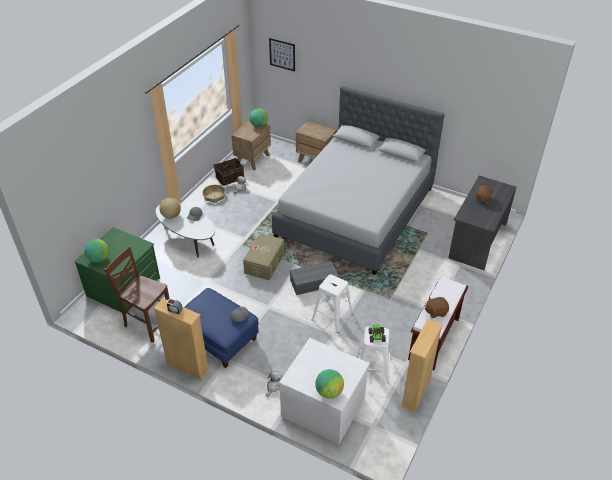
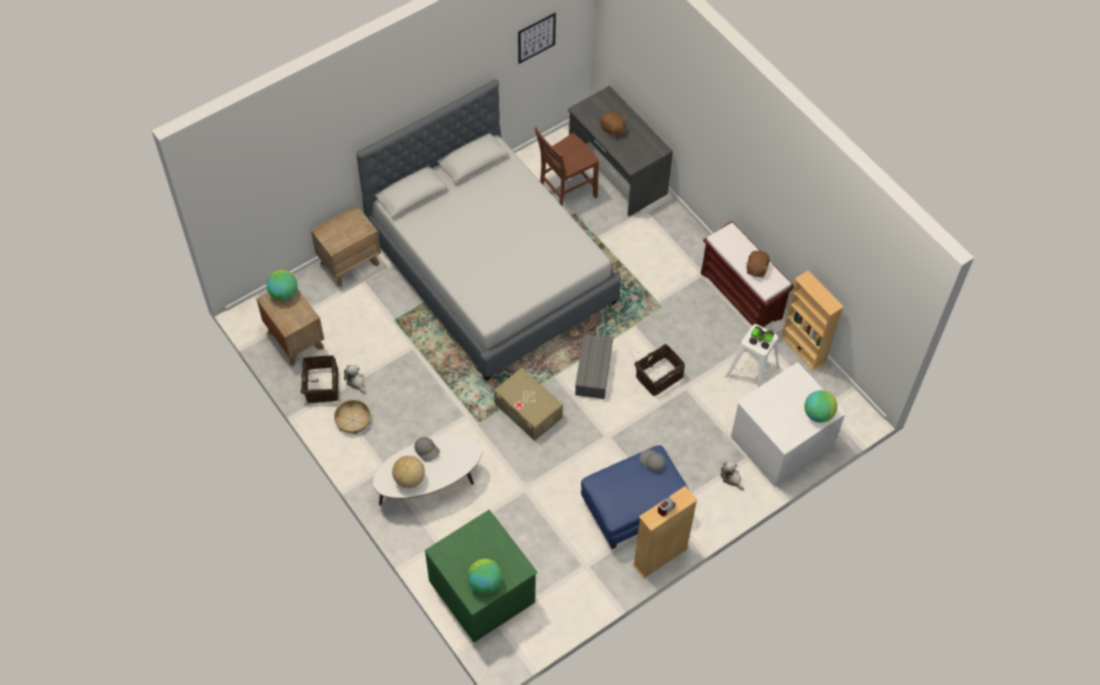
camera: 65 degrees left, 15 degrees up
brown chair [104,246,170,343] -> brown chair moved to [534,127,599,206]
picture [269,38,295,71] -> picture moved to [518,13,556,64]
white stool [311,274,353,333] -> basket [632,344,685,396]

